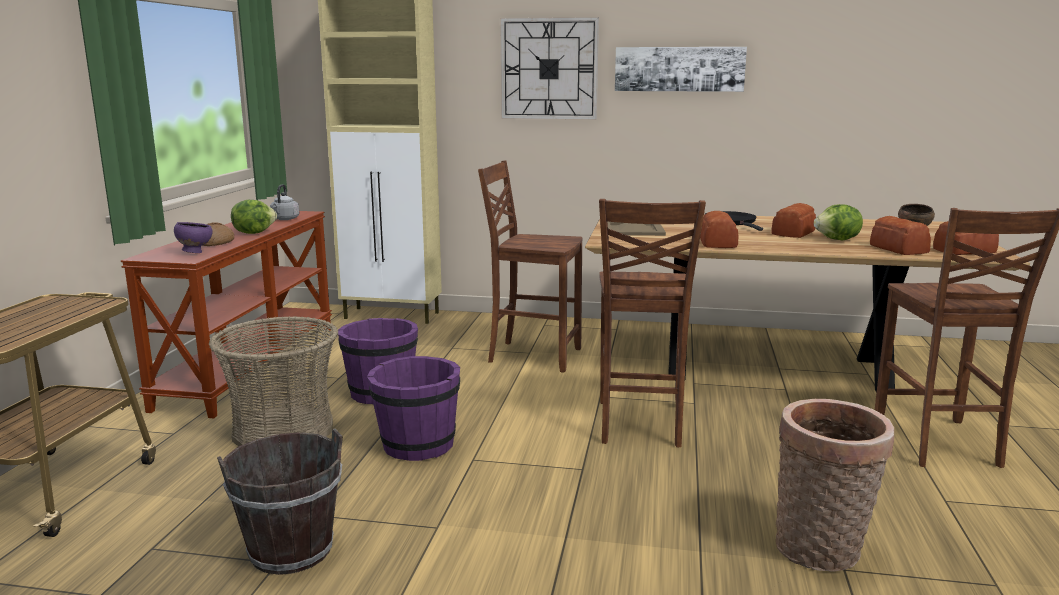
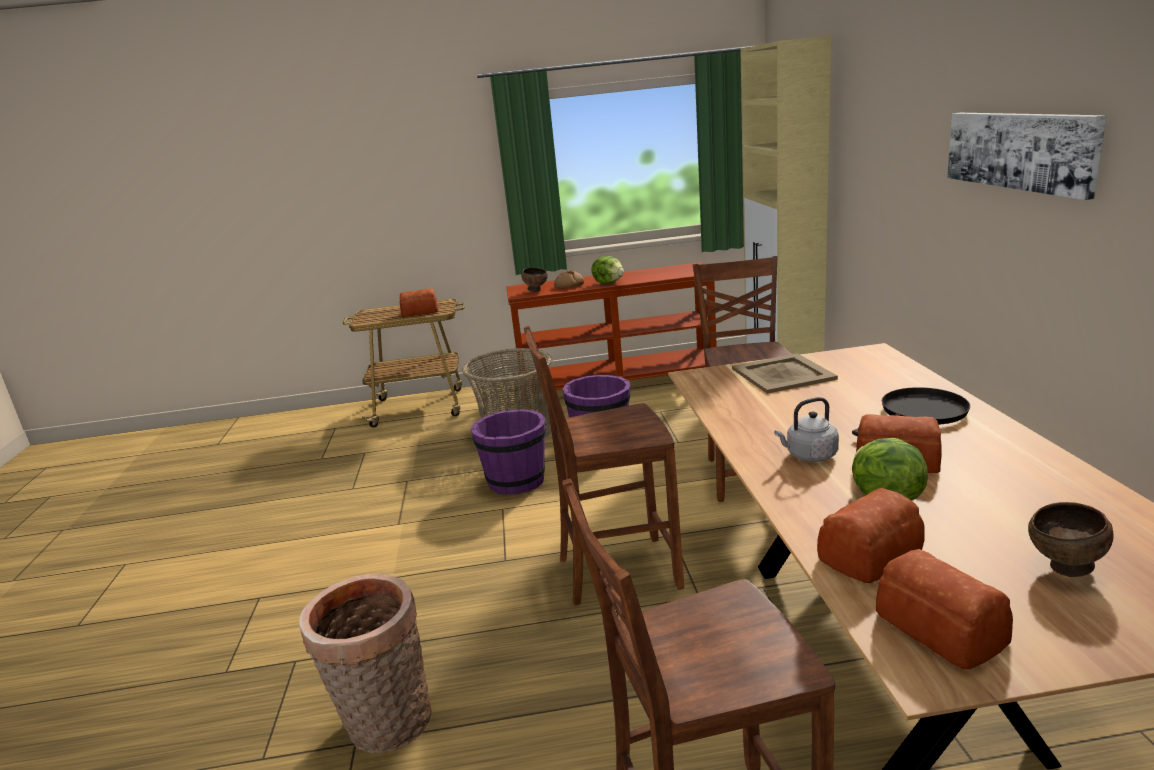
camera: 75 degrees right, 5 degrees up
purple bowl [174,222,213,253] -> brown bowl [521,267,548,292]
brown bucket [217,428,343,575] -> none
grey kettle [270,184,299,220] -> grey kettle moved to [774,397,839,462]
wall clock [500,17,599,120] -> none
bread [700,211,738,248] -> bread moved to [400,288,439,317]

